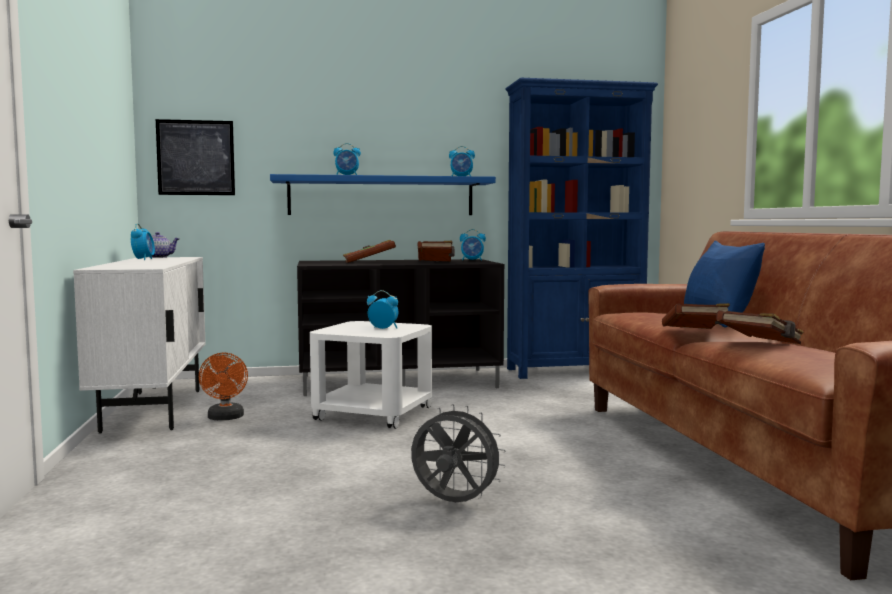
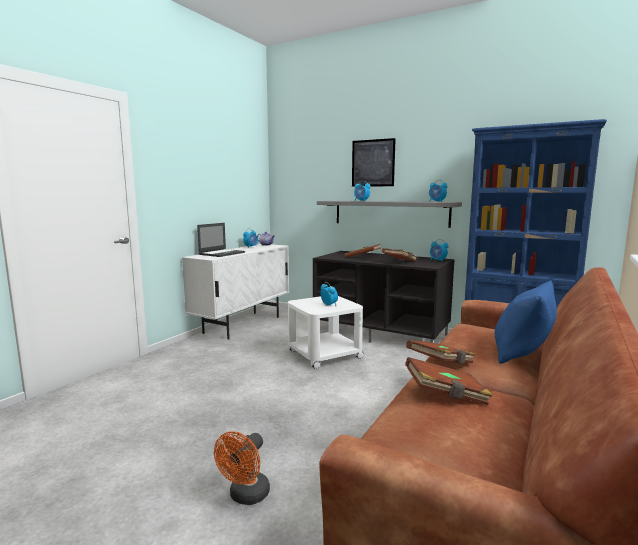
camera: 40 degrees right, 5 degrees up
picture [156,119,235,195] -> picture moved to [352,138,396,187]
orange fan [199,353,248,420] -> orange fan moved to [214,431,270,505]
blue shelf [270,174,496,215] -> grey shelf [317,201,462,228]
grey fan [411,404,506,502] -> none
none -> laptop [197,223,245,257]

